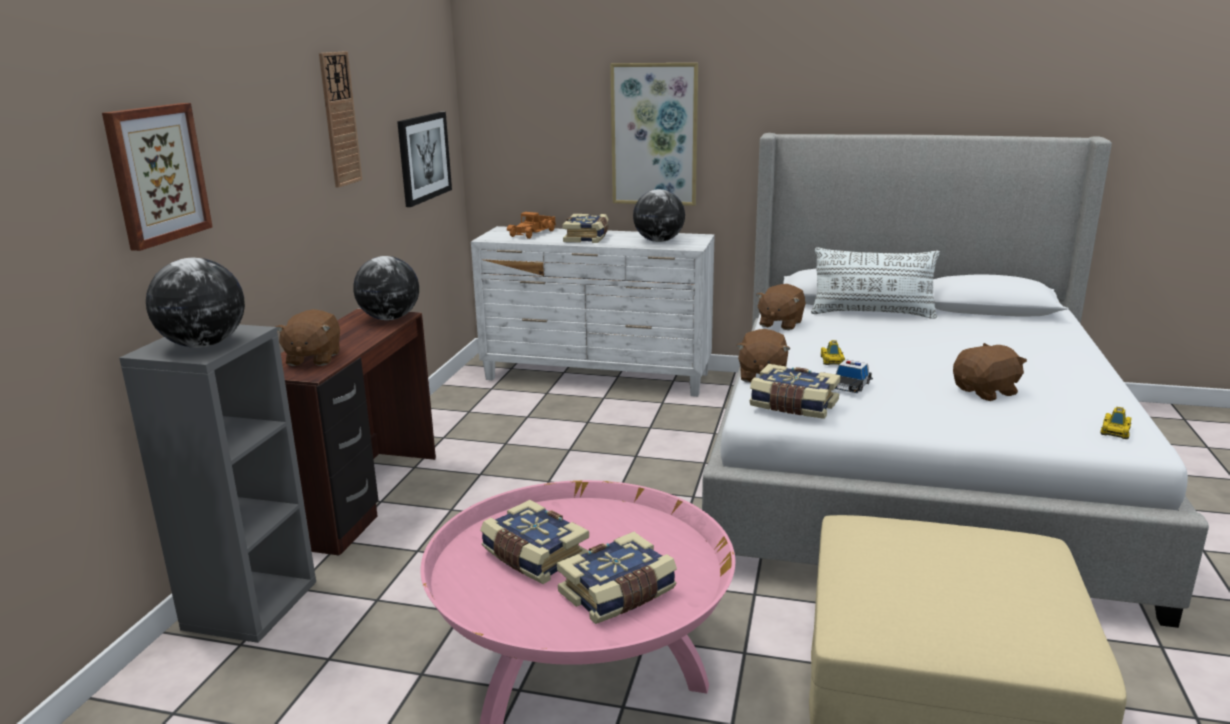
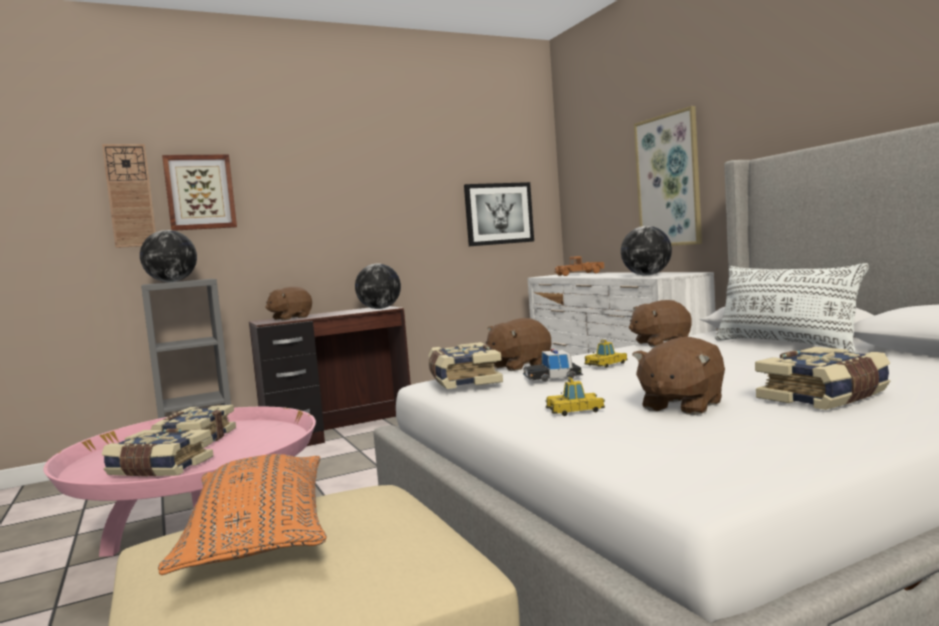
camera: 50 degrees right, 15 degrees down
wall clock [319,51,362,188] -> wall clock moved to [102,144,156,248]
book [562,214,609,243] -> book moved to [755,347,890,410]
brown plush toy [953,343,1027,401] -> brown plush toy turned 105 degrees clockwise [632,337,725,415]
toy car [1100,407,1132,439] -> toy car moved to [546,377,605,416]
none -> orange pillow [158,454,327,575]

